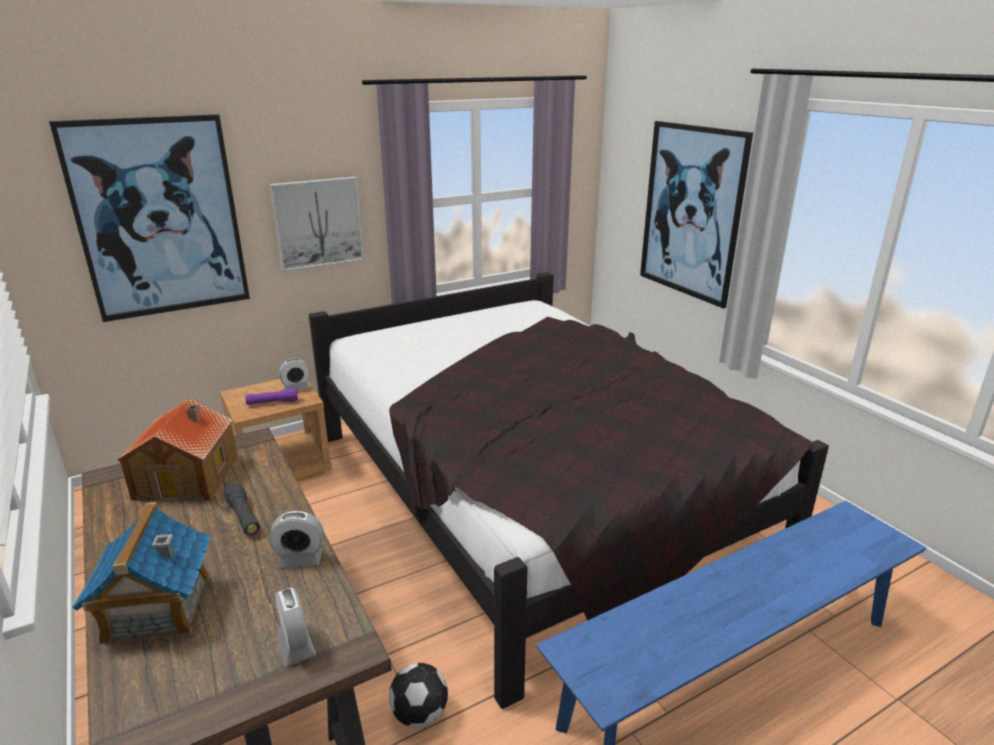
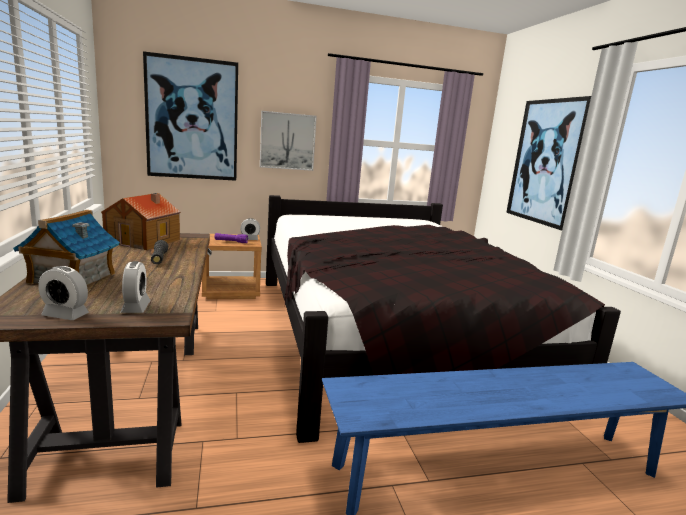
camera: 15 degrees right, 10 degrees down
alarm clock [269,511,324,568] -> alarm clock moved to [38,266,89,320]
football [389,663,448,728] -> none

